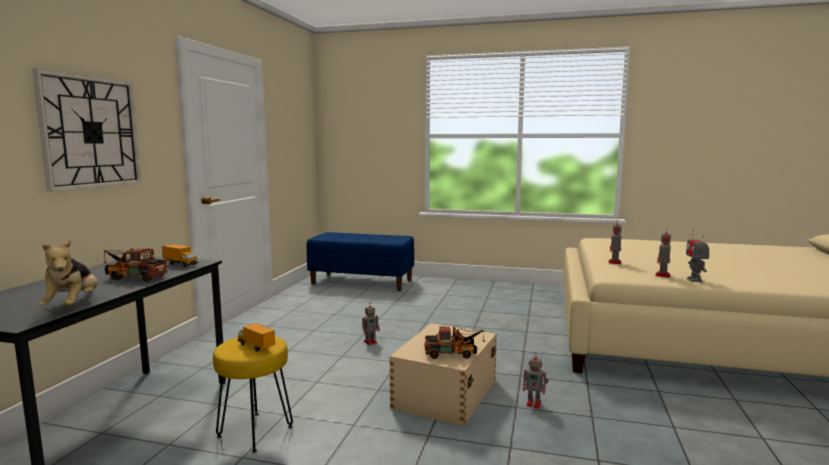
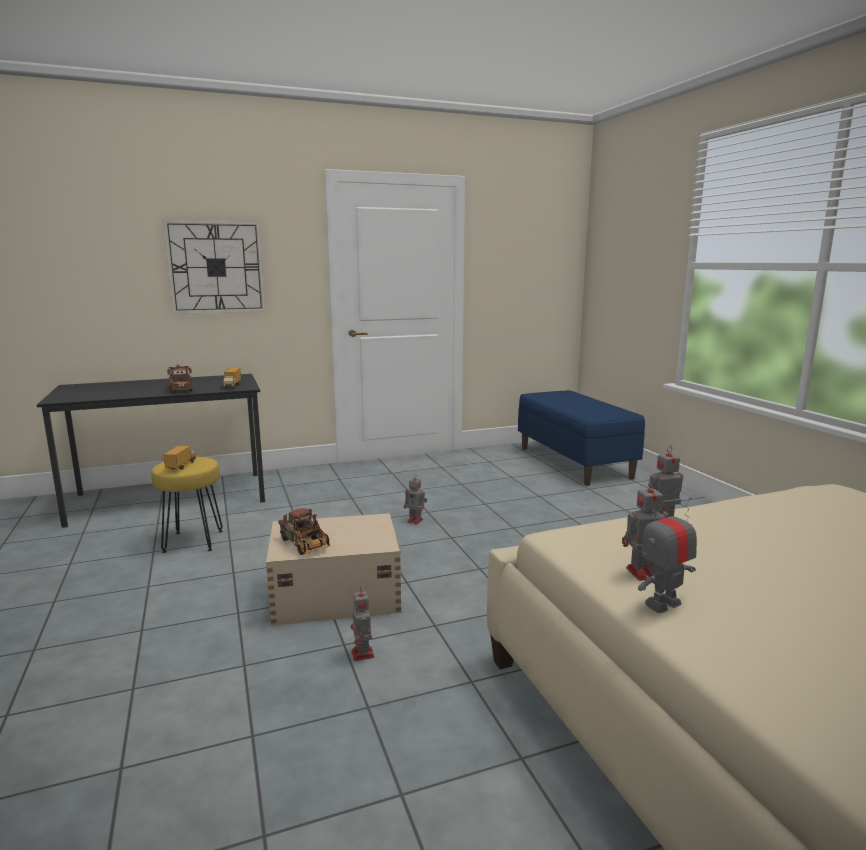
camera: 55 degrees right, 5 degrees up
plush toy [38,239,98,306] -> none

